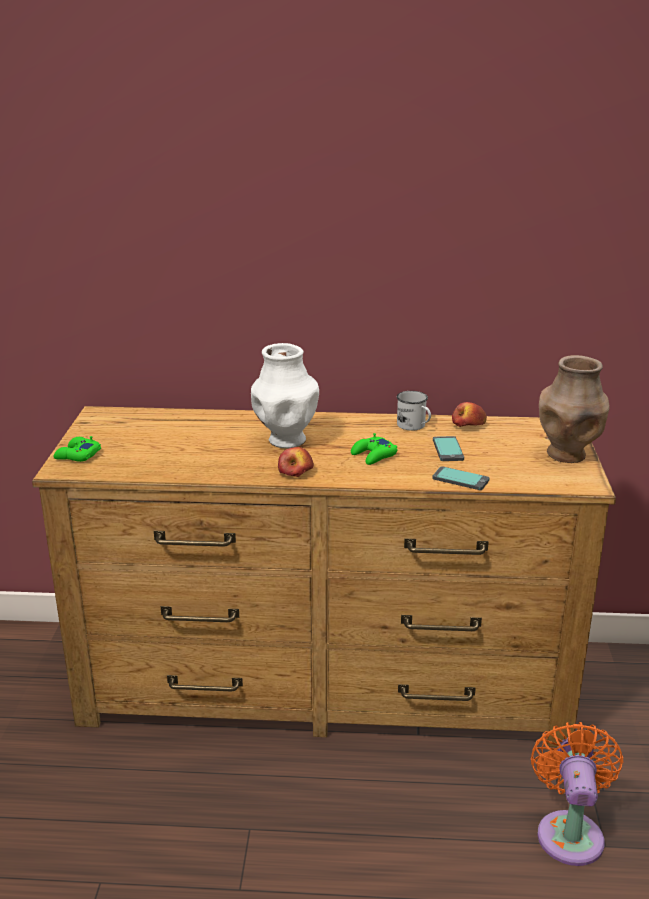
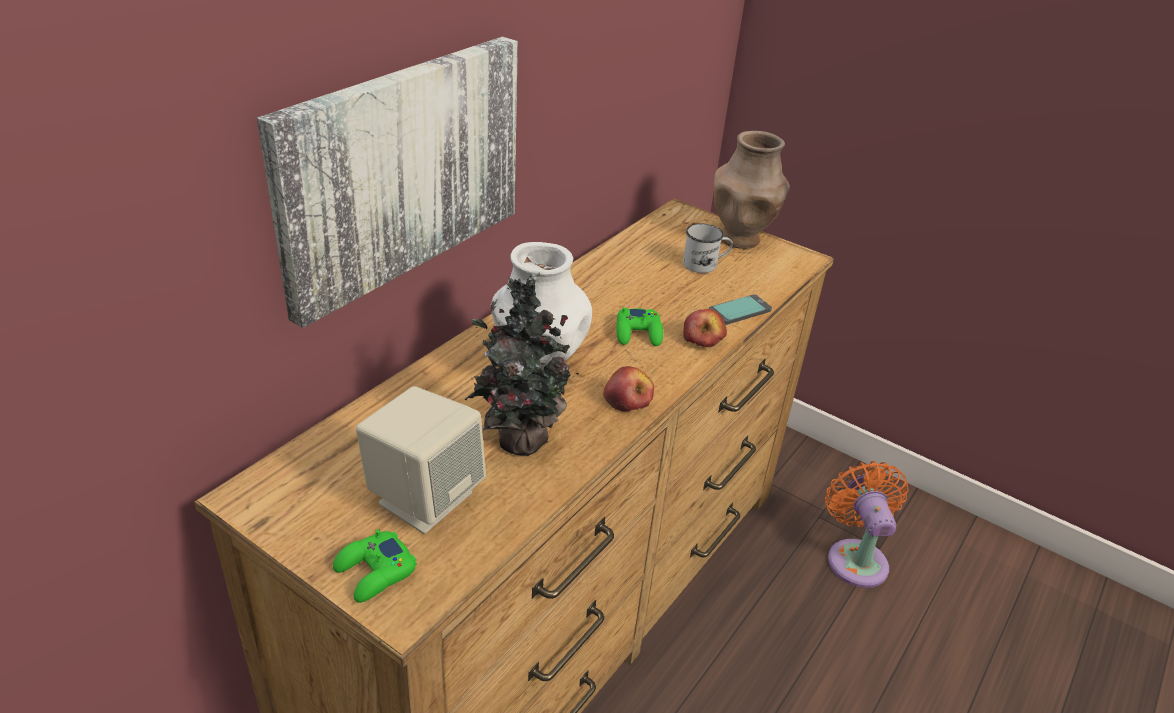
camera: 60 degrees left, 10 degrees up
white mug [397,391,431,431] -> white mug moved to [683,223,733,273]
phone [433,436,464,461] -> none
apple [452,402,487,427] -> apple moved to [683,309,727,347]
orange fan [531,722,623,866] -> orange fan turned 45 degrees clockwise [825,461,908,588]
none -> picture [257,37,518,328]
none -> beige speaker [356,386,486,534]
none -> potted plant [465,273,579,456]

